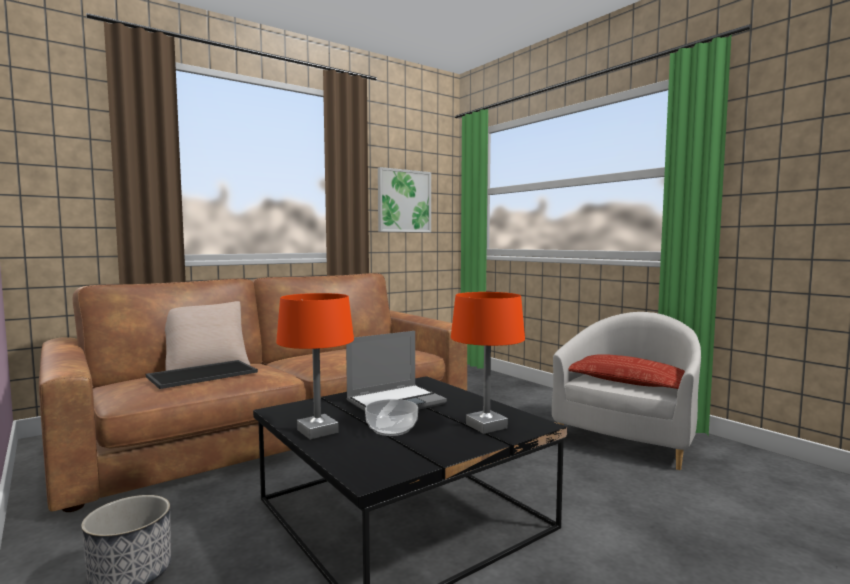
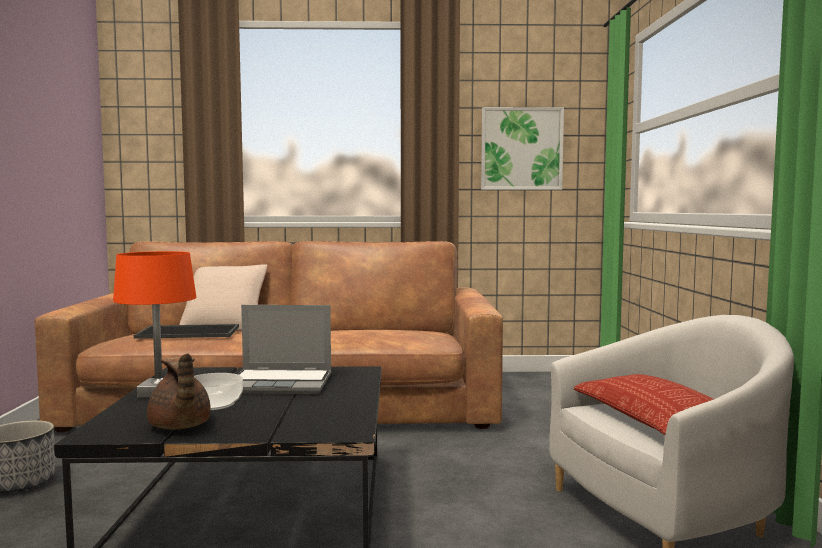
camera: 35 degrees right, 0 degrees up
orange table lamp [451,292,525,434] -> none
none -> brown teapot [147,353,211,430]

